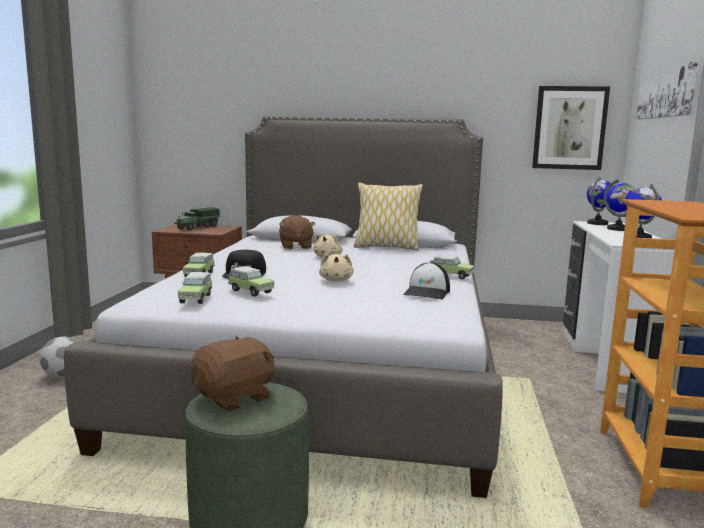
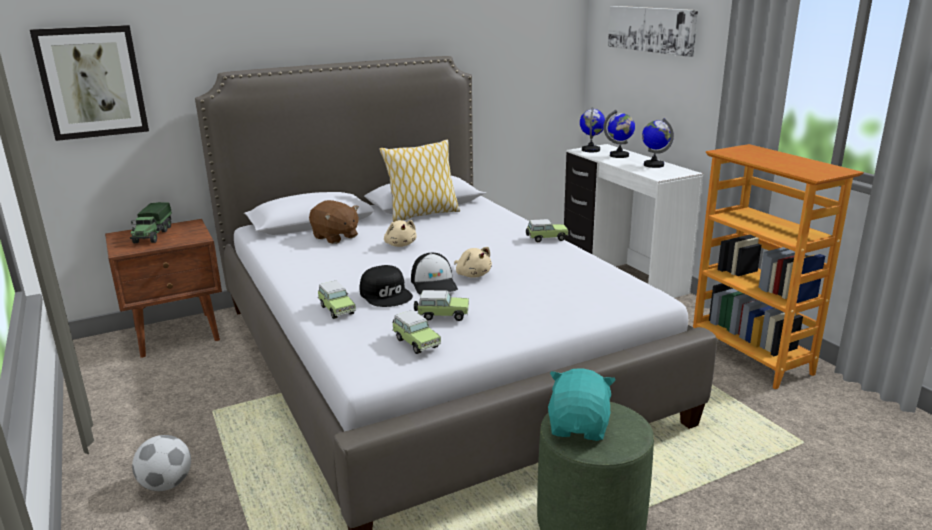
camera: 35 degrees left, 10 degrees up
brown plush toy [190,336,275,411] -> turquoise plush toy [548,368,616,441]
cap [403,262,450,299] -> cap moved to [411,253,458,294]
picture [532,86,610,170] -> picture moved to [30,25,149,141]

